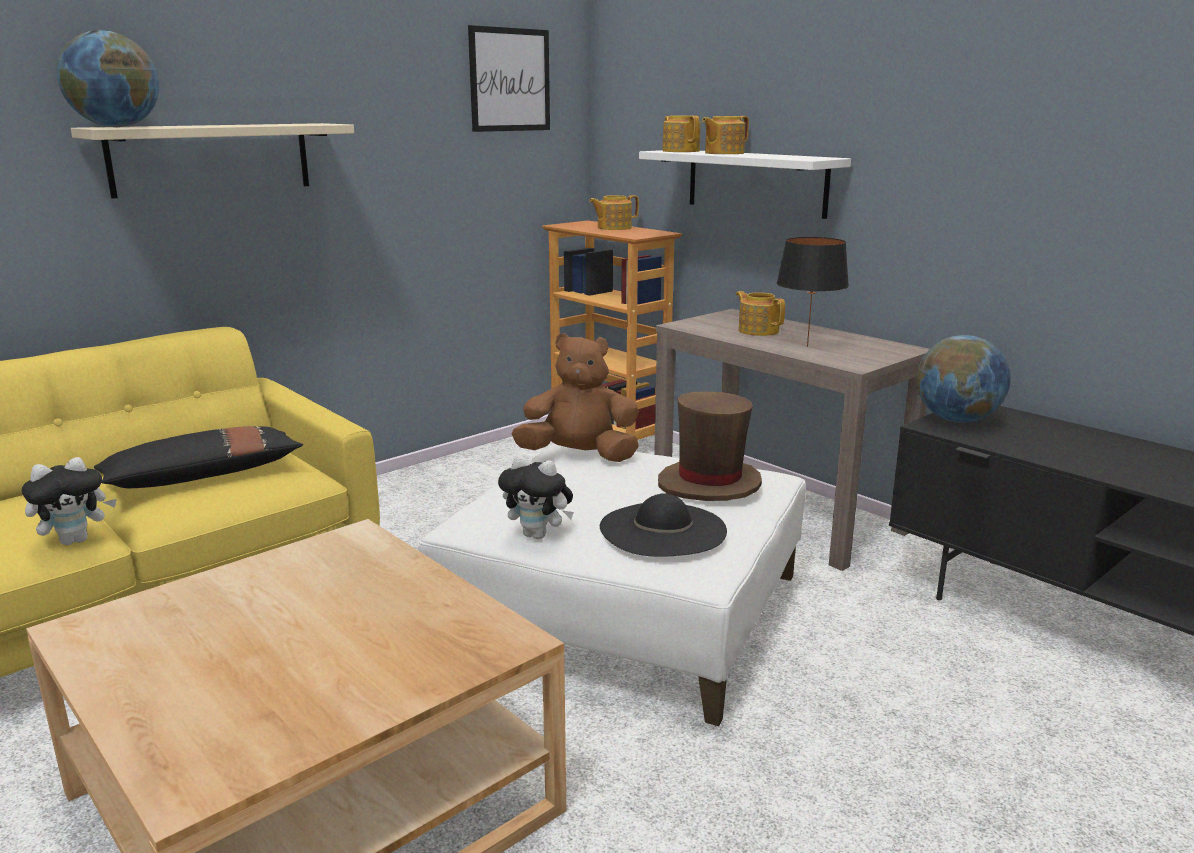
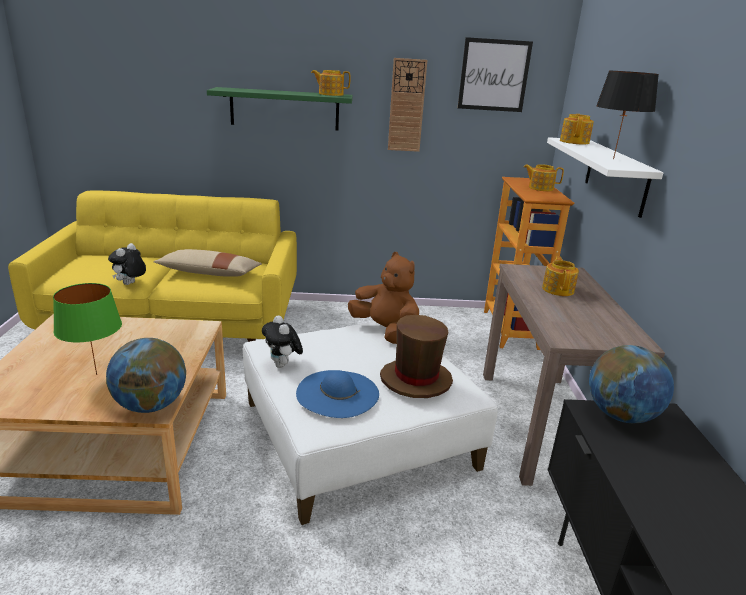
camera: 40 degrees right, 5 degrees up
plush toy [22,457,117,545] -> plush toy turned 105 degrees clockwise [108,243,146,285]
globe [56,30,159,127] -> globe moved to [106,338,186,413]
beige shelf [71,123,354,199] -> green shelf [207,87,353,131]
black pillow [94,426,303,488] -> beige pillow [153,249,262,277]
black hat [600,494,727,557] -> blue hat [296,370,379,418]
teapot [702,116,749,154] -> teapot moved to [311,70,350,96]
black table lamp [776,237,849,347] -> black table lamp moved to [596,71,659,159]
none -> green table lamp [53,283,122,375]
none -> wall clock [388,58,427,152]

